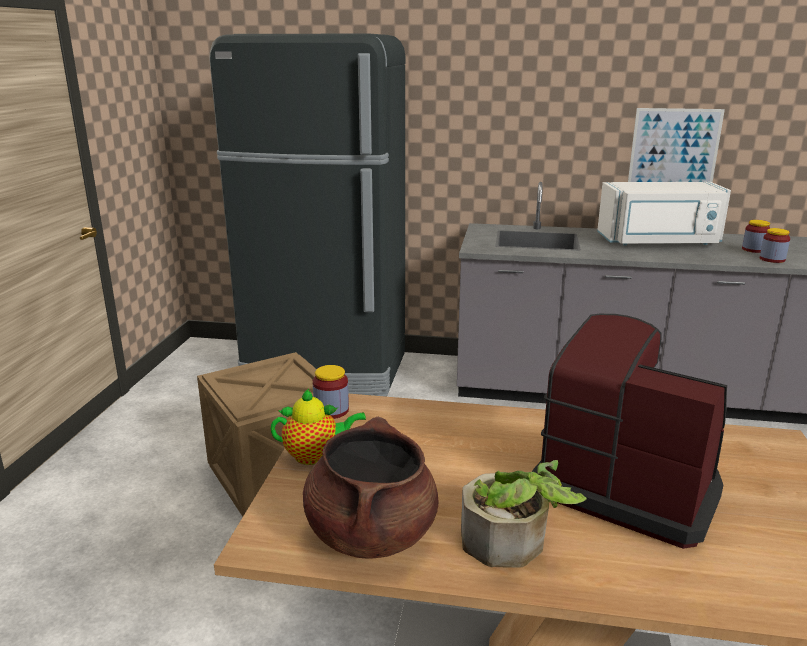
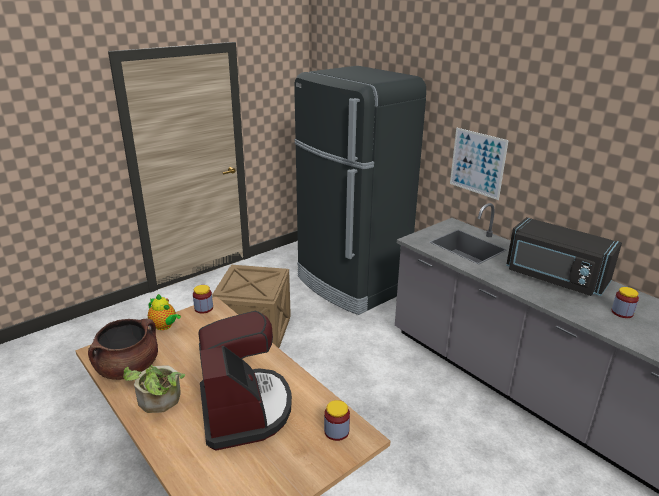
camera: 40 degrees right, 5 degrees up
white microwave [597,182,731,246] -> black microwave [506,217,622,296]
picture [628,108,725,182] -> picture moved to [450,128,509,200]
jar [760,228,790,263] -> jar moved to [324,400,350,441]

